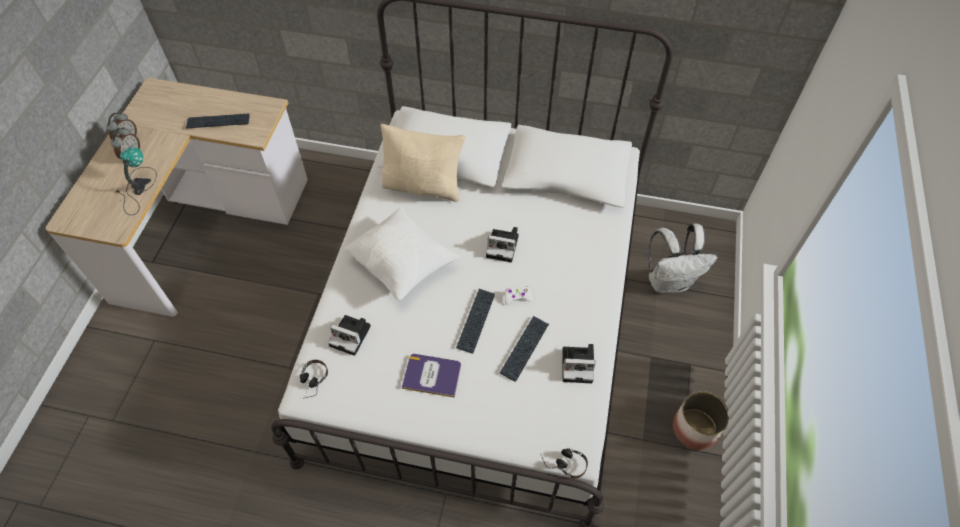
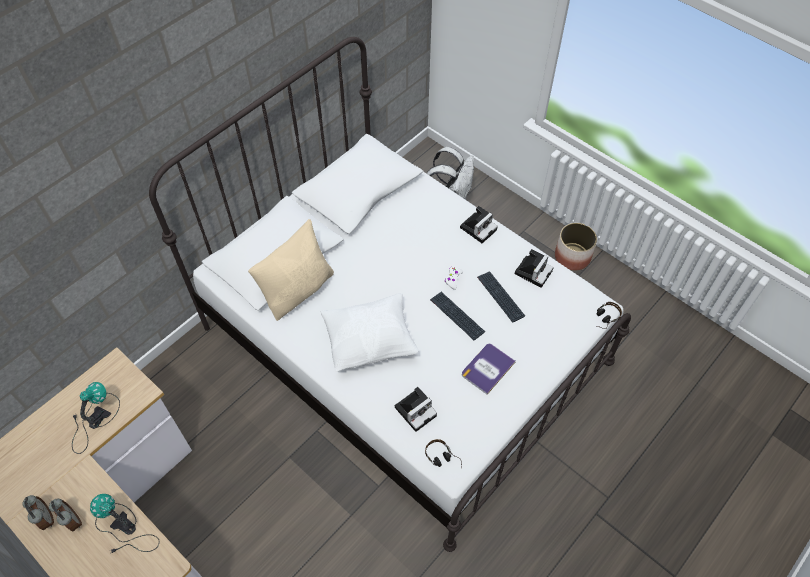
camera: 60 degrees left, 0 degrees up
keyboard [186,113,250,129] -> table lamp [72,382,120,454]
camera [486,227,519,263] -> camera moved to [460,206,498,243]

